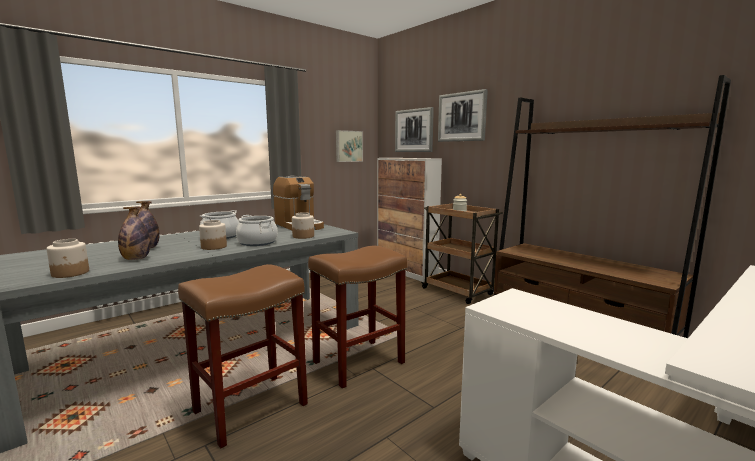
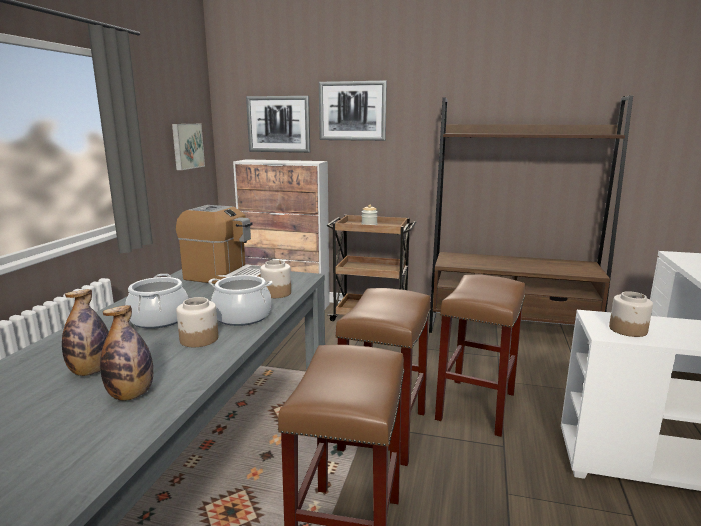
camera: 35 degrees left, 5 degrees up
jar [46,239,89,278] -> jar moved to [609,291,653,337]
none -> brown stool [435,275,525,437]

